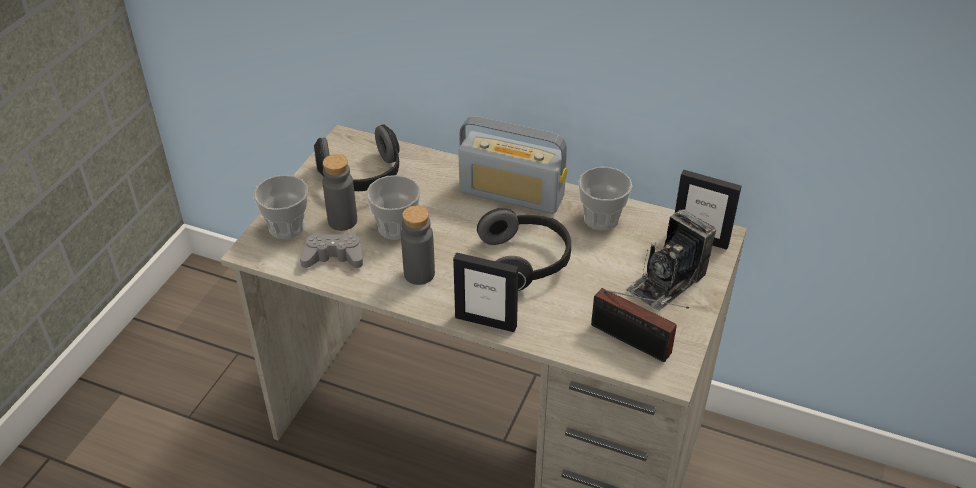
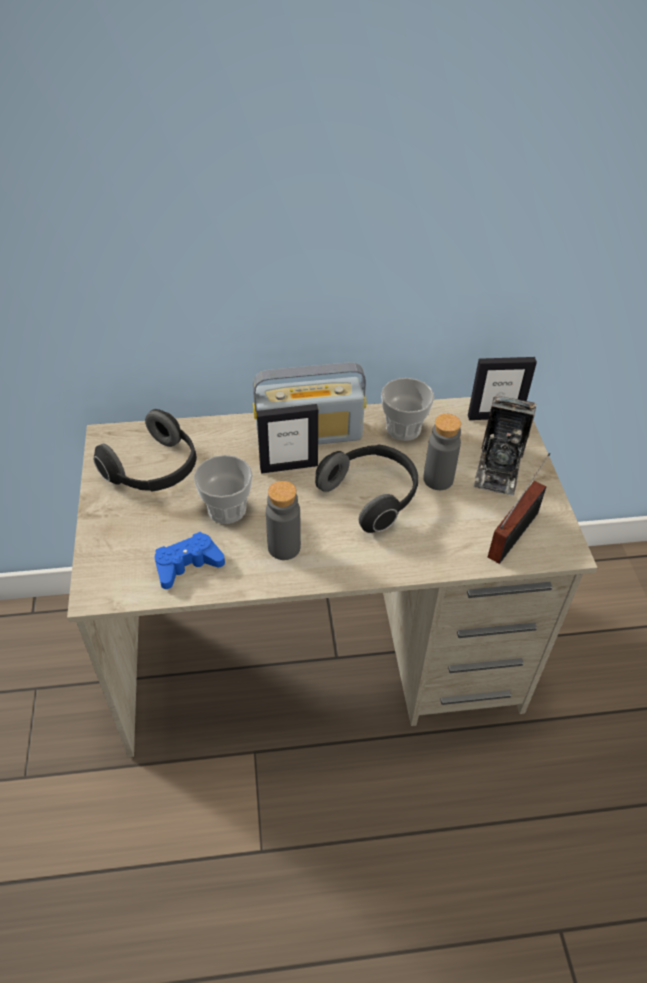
camera: 30 degrees left, 5 degrees up
cup [254,175,308,239] -> none
grey game controller [300,233,363,268] -> blue game controller [155,532,225,589]
grey bottle [322,154,357,231] -> grey bottle moved to [423,414,461,490]
picture frame [453,252,518,332] -> picture frame moved to [256,404,318,474]
radio [591,288,689,362] -> radio turned 60 degrees counterclockwise [488,453,550,564]

